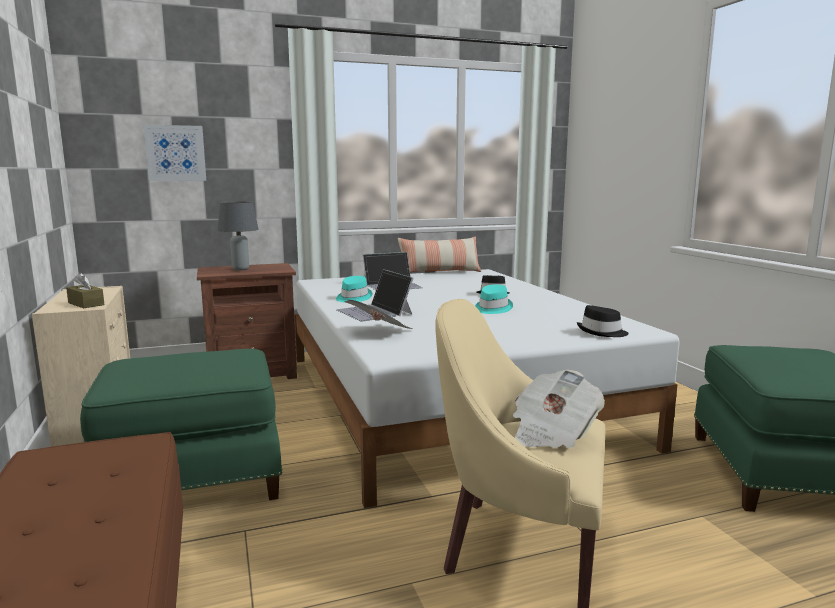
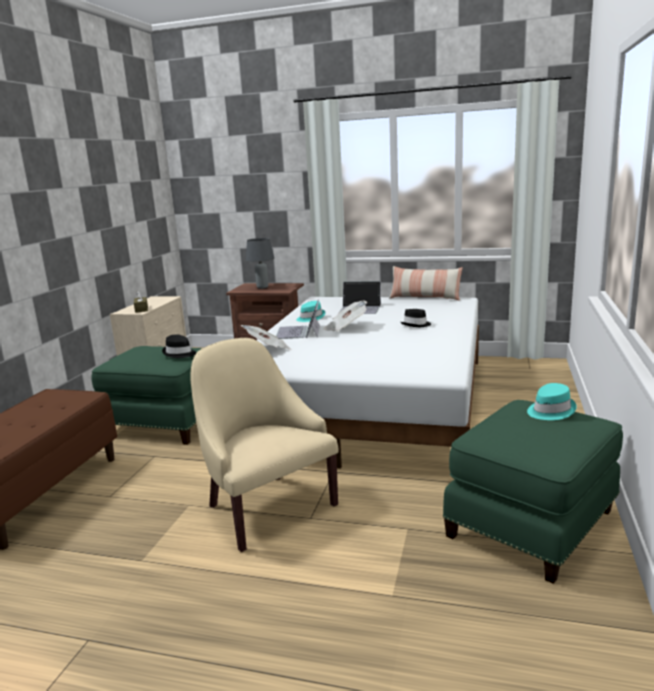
camera: 35 degrees right, 5 degrees up
picture [144,125,206,181] -> none
turquoise hat [475,285,513,314] -> turquoise hat moved to [527,383,577,420]
newspaper [513,370,605,448] -> newspaper moved to [324,300,368,332]
black hat [577,305,629,337] -> black hat moved to [162,334,196,358]

